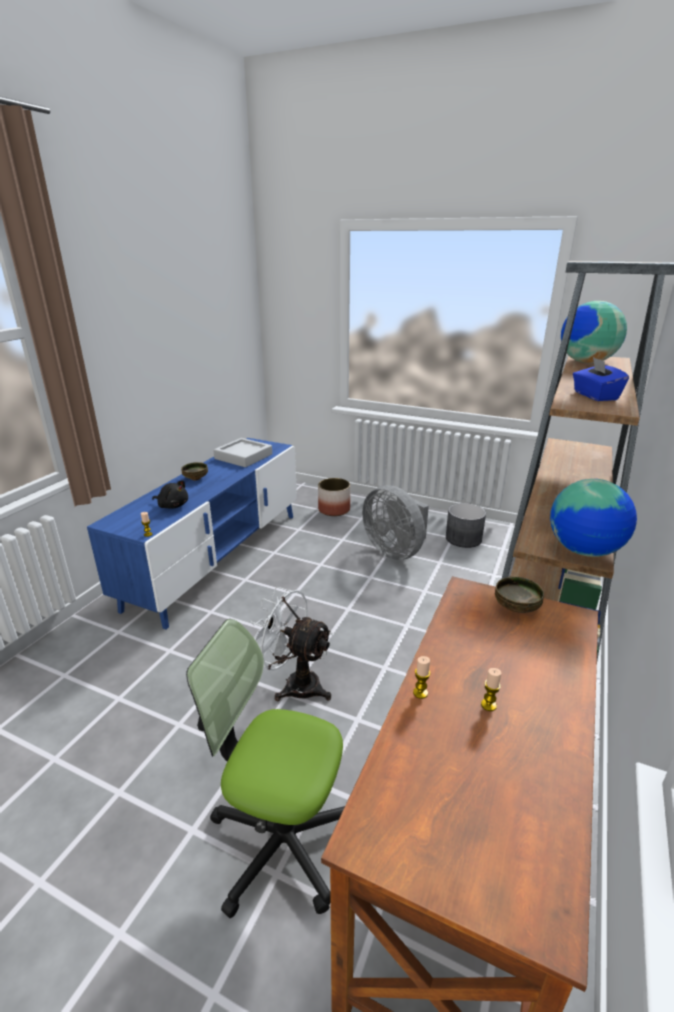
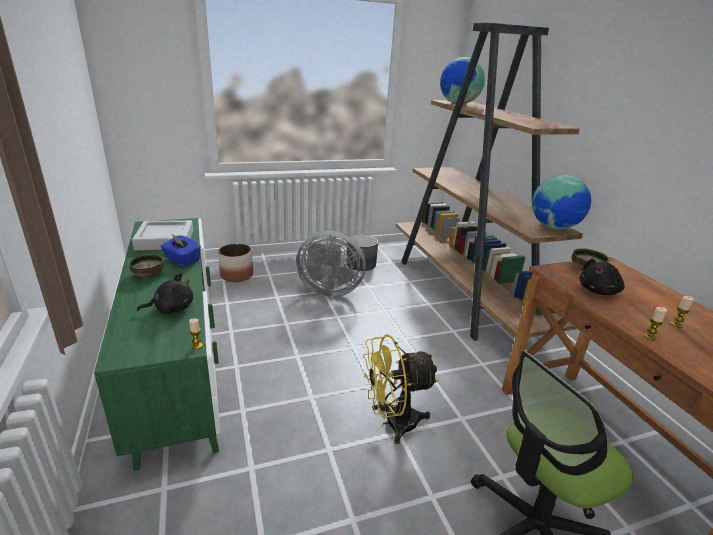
camera: 45 degrees left, 0 degrees up
blue tv stand [87,438,297,630] -> green tv stand [94,218,221,471]
white fan [250,587,333,701] -> yellow fan [363,334,439,444]
blue tissue box [573,357,629,401] -> blue tissue box moved to [161,234,201,267]
none -> black plush toy [579,259,625,295]

